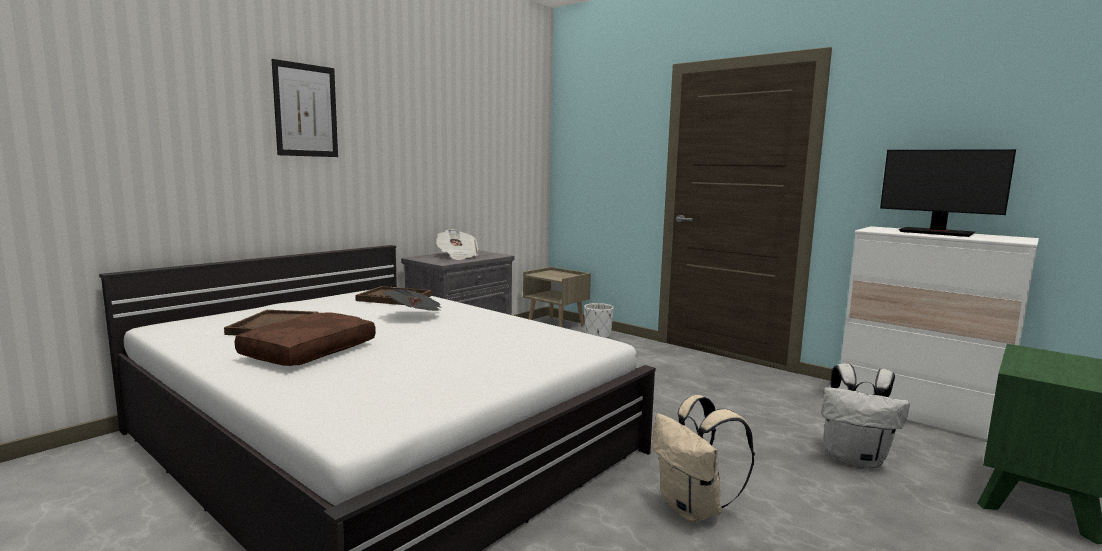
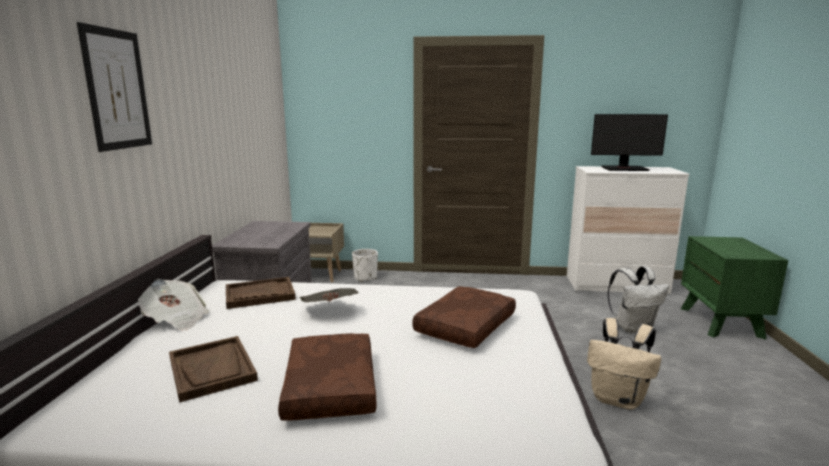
camera: 35 degrees left, 5 degrees up
newspaper [436,229,478,260] -> newspaper moved to [138,279,209,330]
none -> brown pillow [412,286,516,348]

